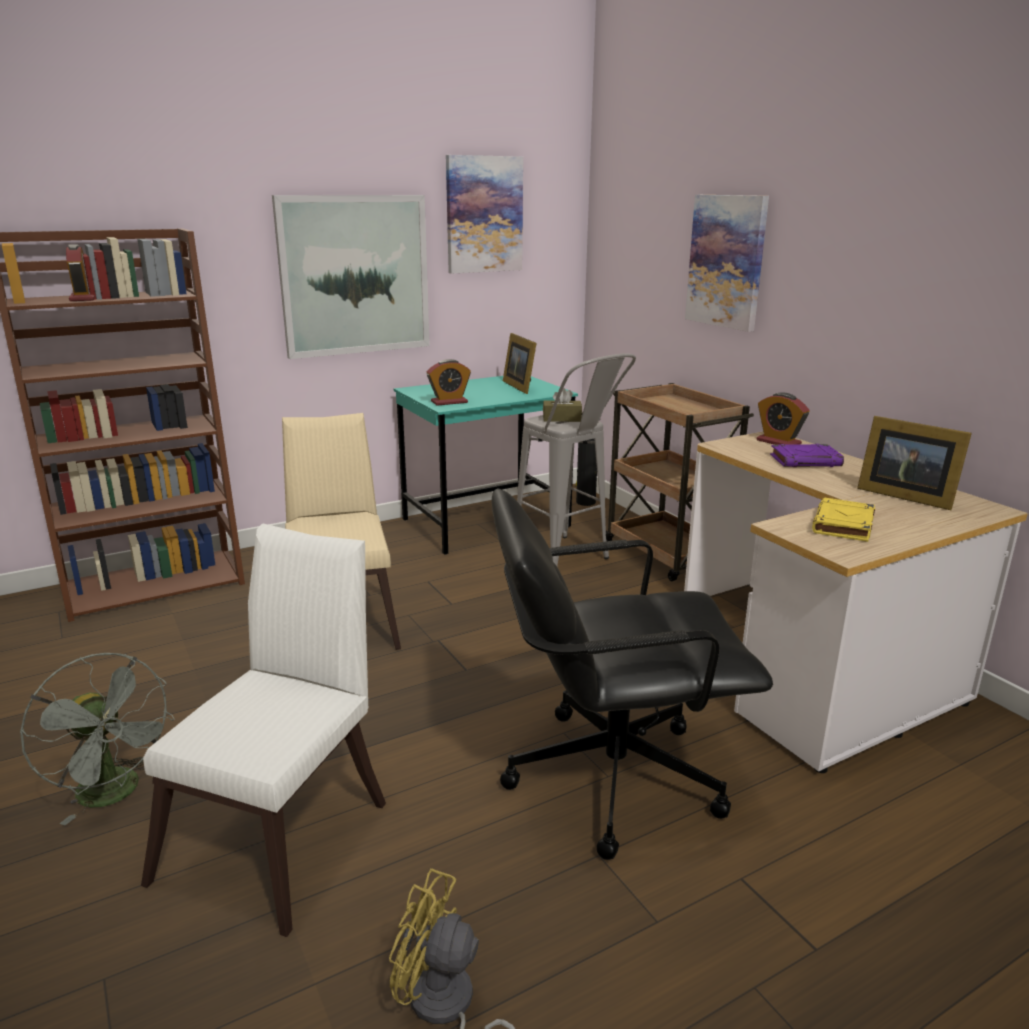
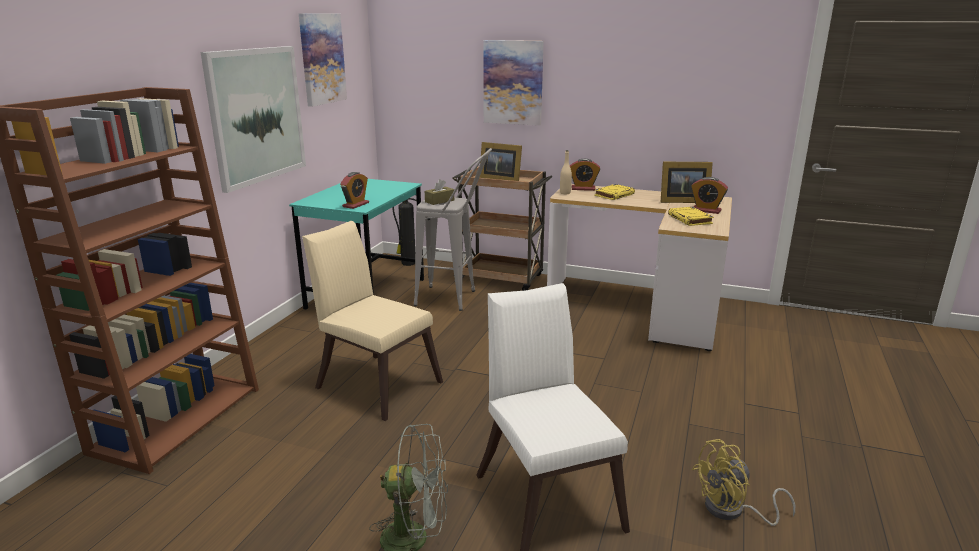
camera: 40 degrees left, 0 degrees up
alarm clock [66,244,95,301] -> alarm clock moved to [691,177,728,214]
black office chair [491,488,773,860] -> none
picture frame [503,333,537,394] -> picture frame moved to [479,142,522,181]
purple book [770,444,844,467] -> yellow book [594,184,635,200]
none -> beige bottle [560,150,572,194]

